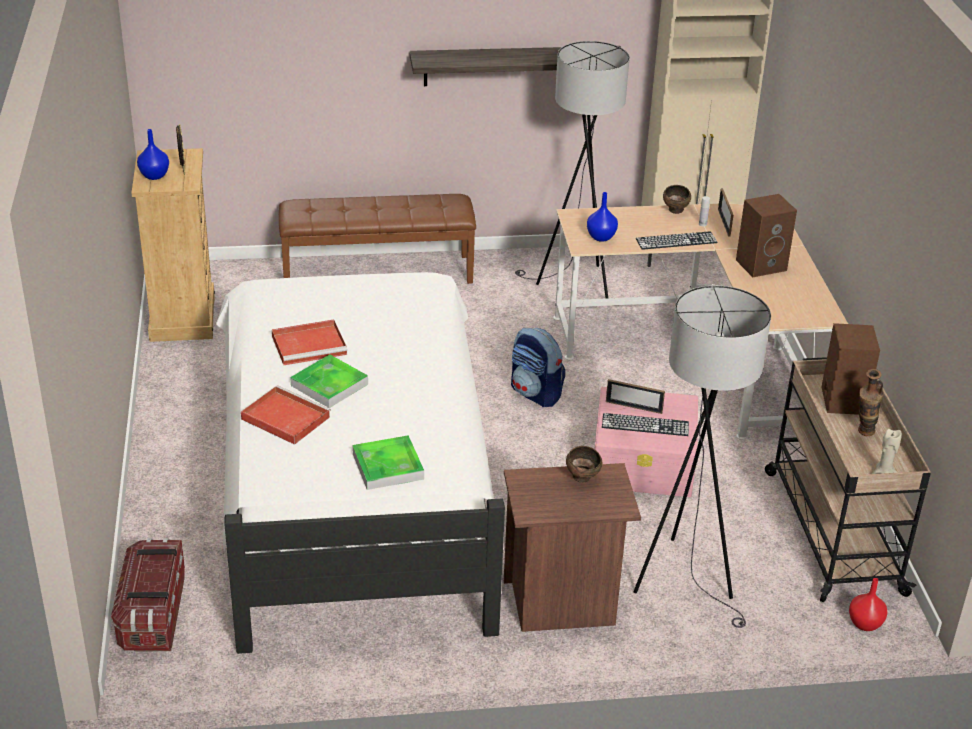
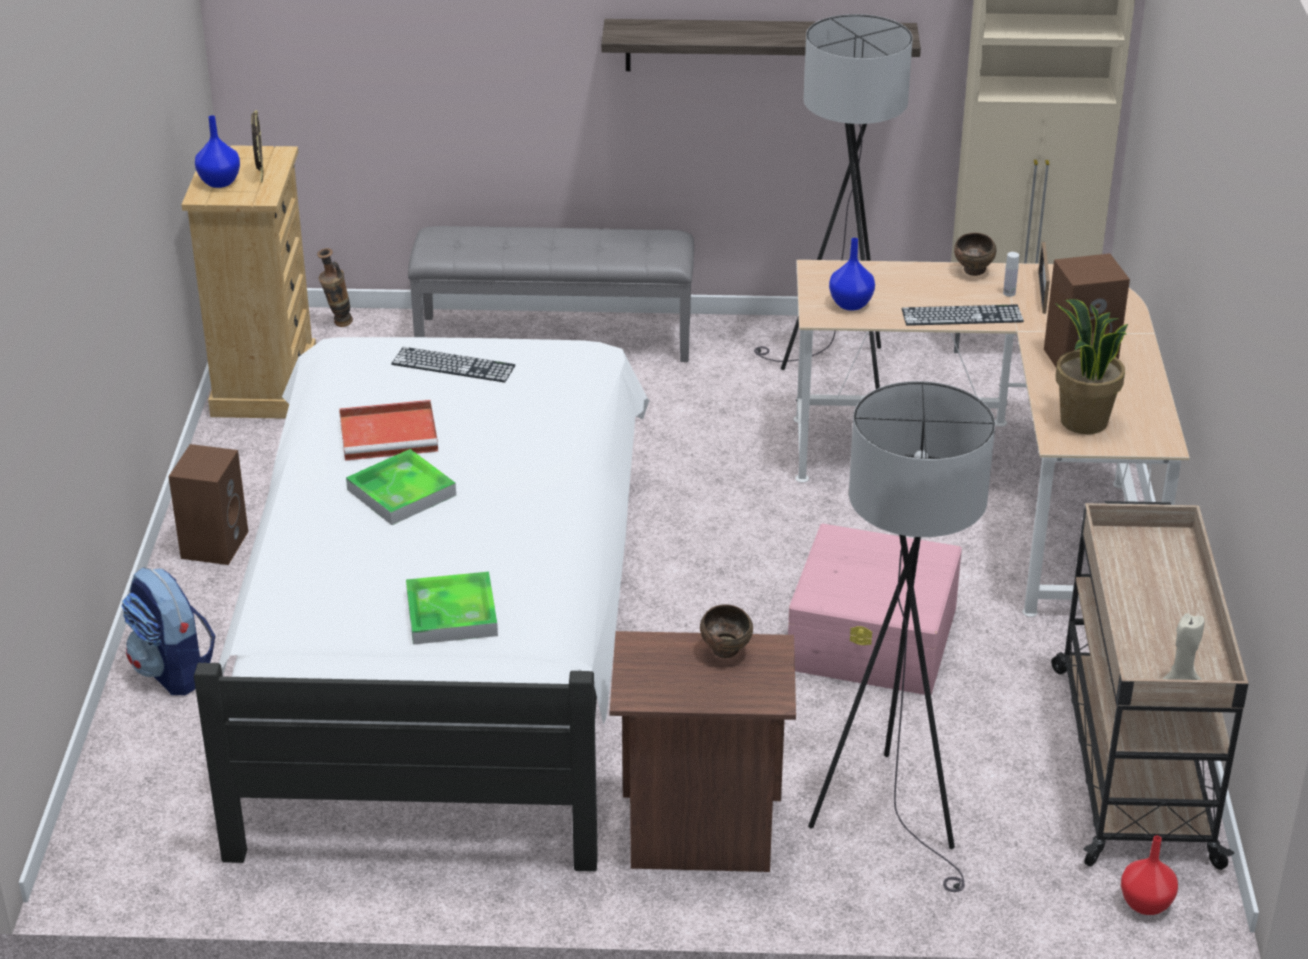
camera: 10 degrees right, 0 degrees up
storage box [111,538,185,651] -> none
red tray [241,385,331,445] -> none
brown bench [279,194,476,284] -> grey bench [408,226,694,362]
backpack [511,328,565,407] -> backpack moved to [122,567,215,695]
keyboard [602,413,689,436] -> keyboard moved to [391,347,515,382]
picture frame [606,379,665,414] -> none
brown speaker [822,323,880,415] -> brown speaker moved to [168,444,248,565]
vase [858,369,883,436] -> vase moved to [317,248,353,327]
none -> potted plant [1055,299,1128,434]

